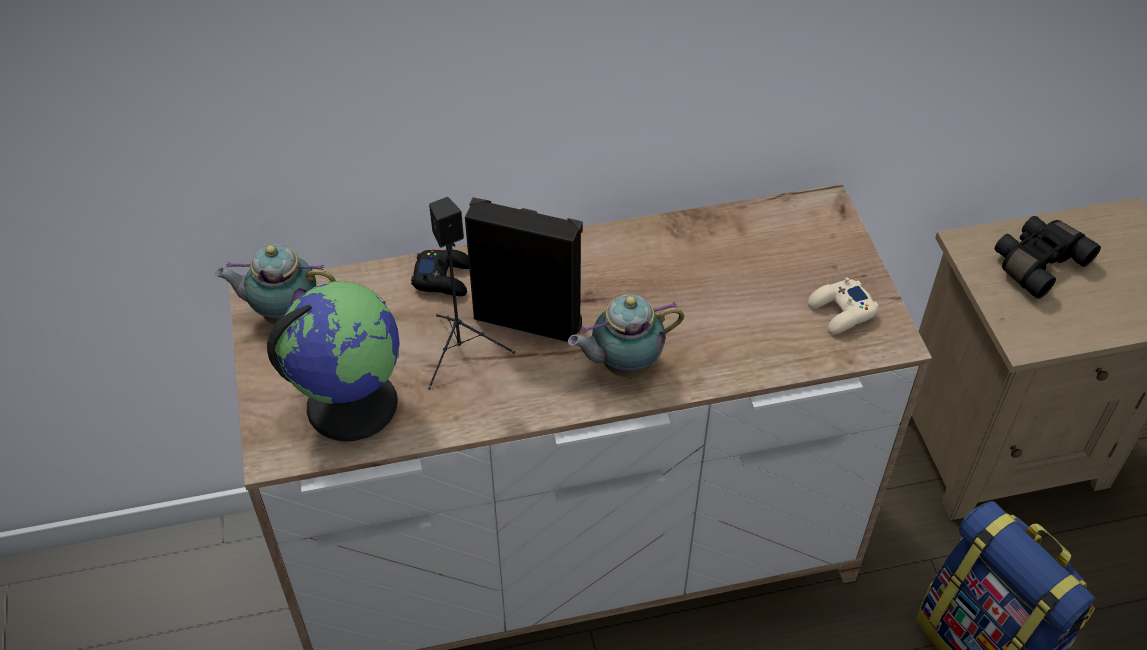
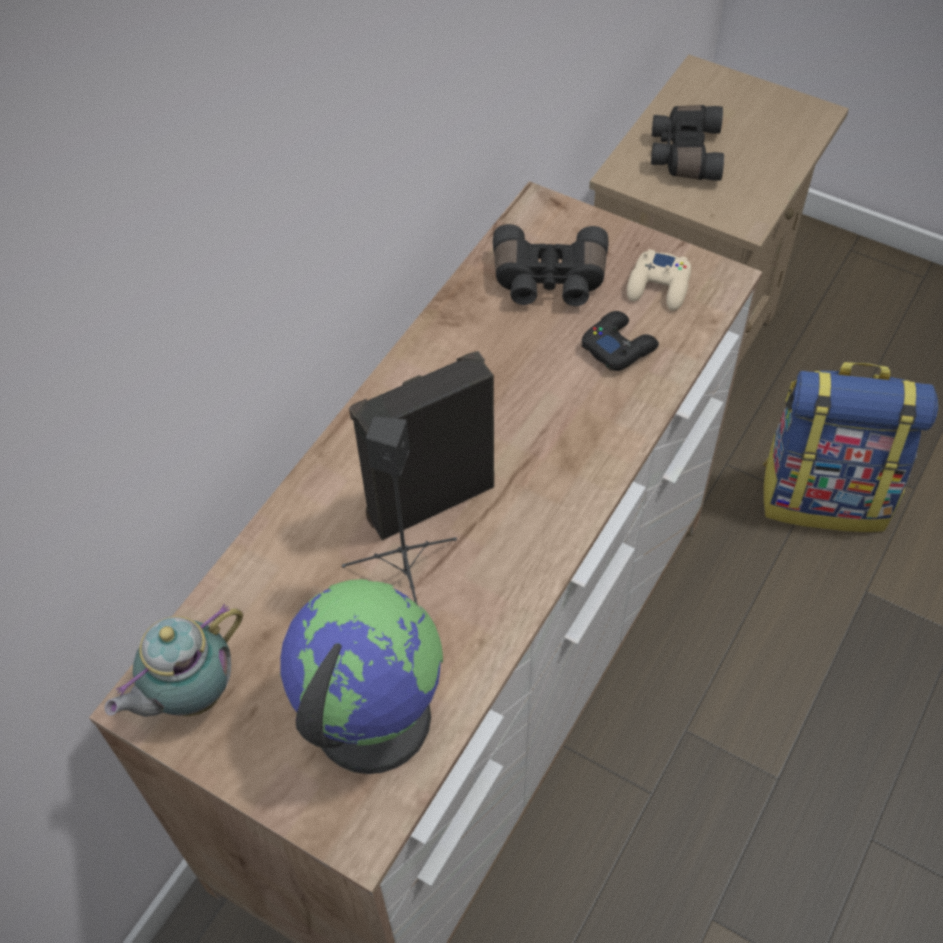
camera: 45 degrees left, 5 degrees up
black game controller [411,249,469,296] -> black game controller moved to [582,311,659,371]
teapot [568,294,684,377] -> none
none -> black binoculars [493,224,609,306]

